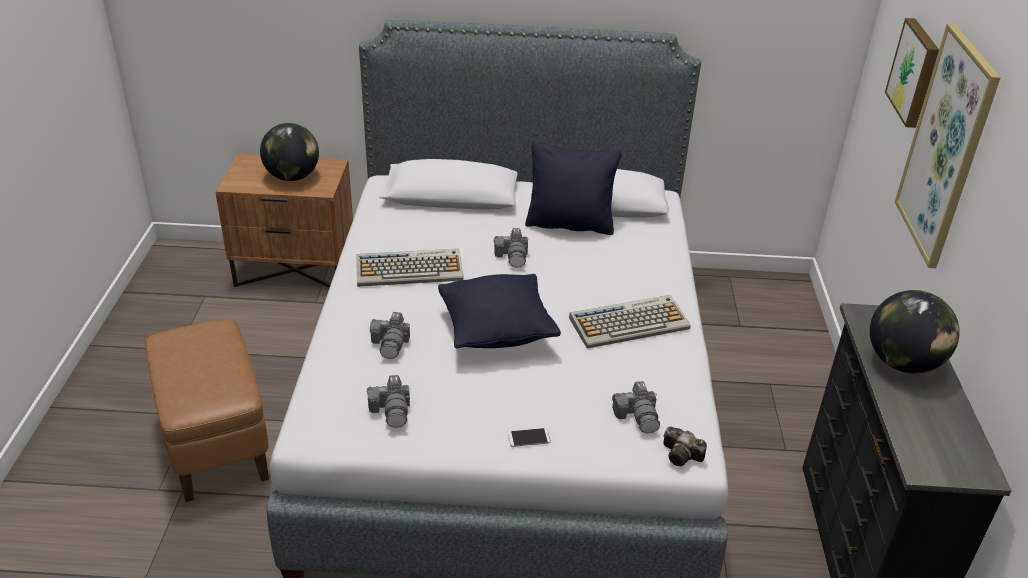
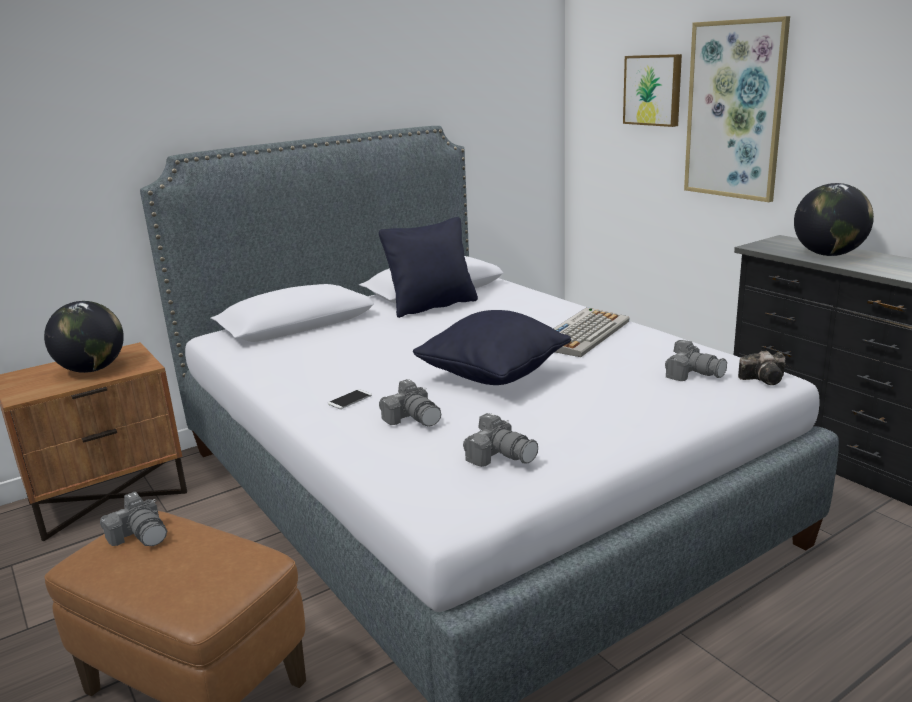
camera: 35 degrees left, 15 degrees down
keyboard [356,249,463,287] -> none
camera [494,228,529,268] -> camera moved to [100,492,167,546]
phone [508,428,551,447] -> phone moved to [328,389,372,409]

